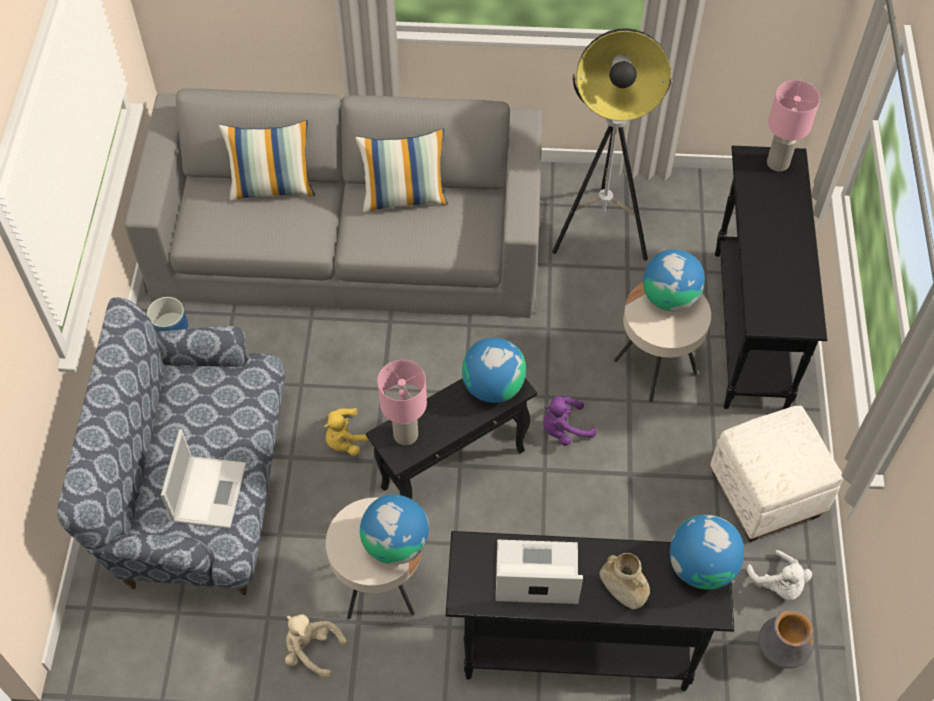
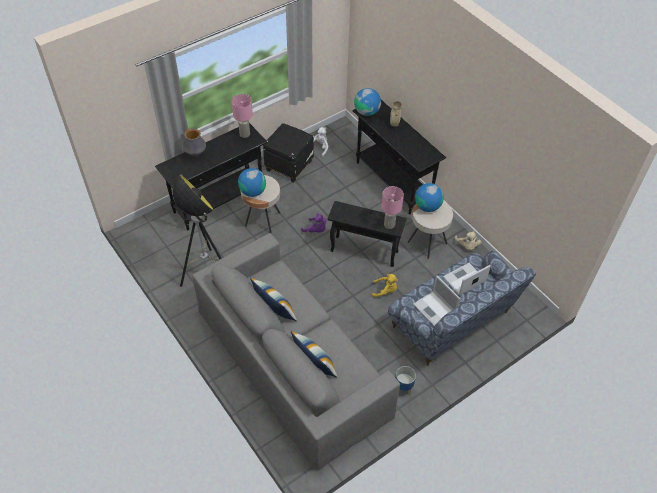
camera: 130 degrees left, 5 degrees down
globe [462,338,526,403] -> none
laptop [496,540,583,604] -> laptop moved to [413,276,461,326]
white ottoman [710,406,843,542] -> black ottoman [263,123,314,183]
vase [758,610,814,669] -> vase moved to [183,128,206,157]
pink table lamp [767,80,820,172] -> pink table lamp moved to [232,94,253,138]

